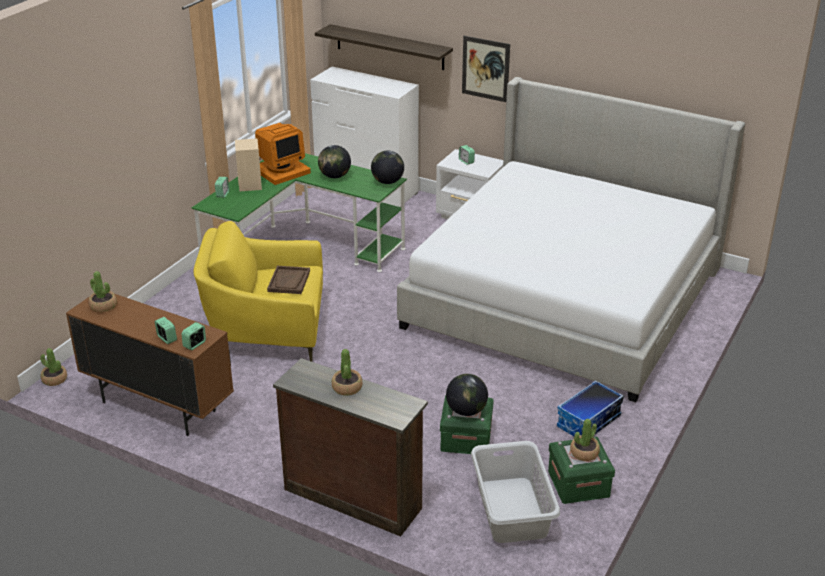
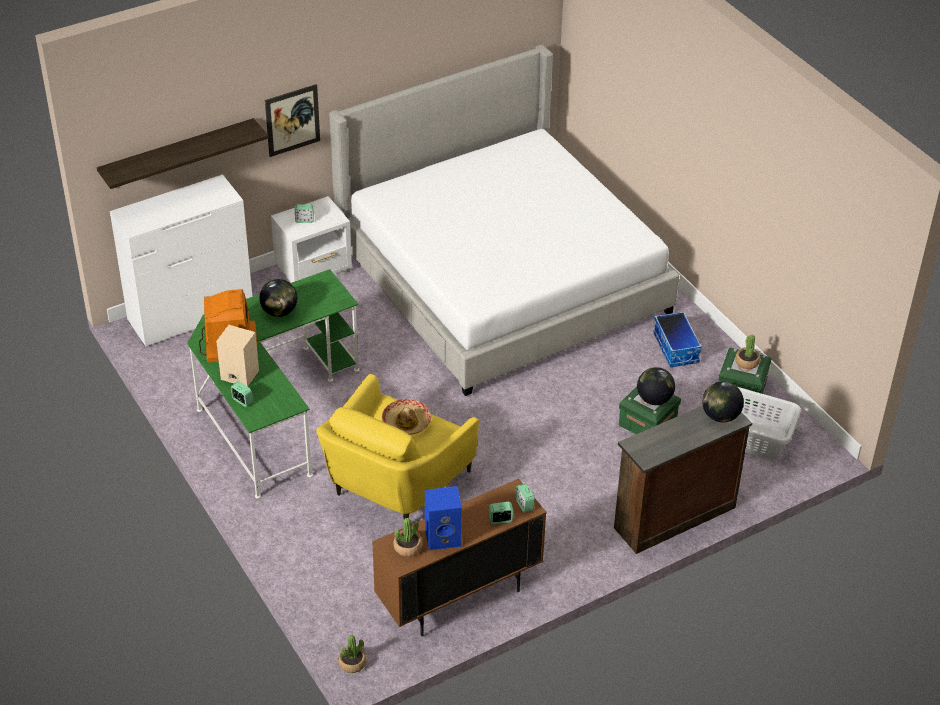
camera: 60 degrees left, 10 degrees up
brown tray [267,266,310,294] -> hat [382,399,431,435]
potted plant [332,349,363,396] -> none
globe [371,151,404,184] -> globe moved to [702,381,744,422]
none -> blue speaker [425,486,462,550]

